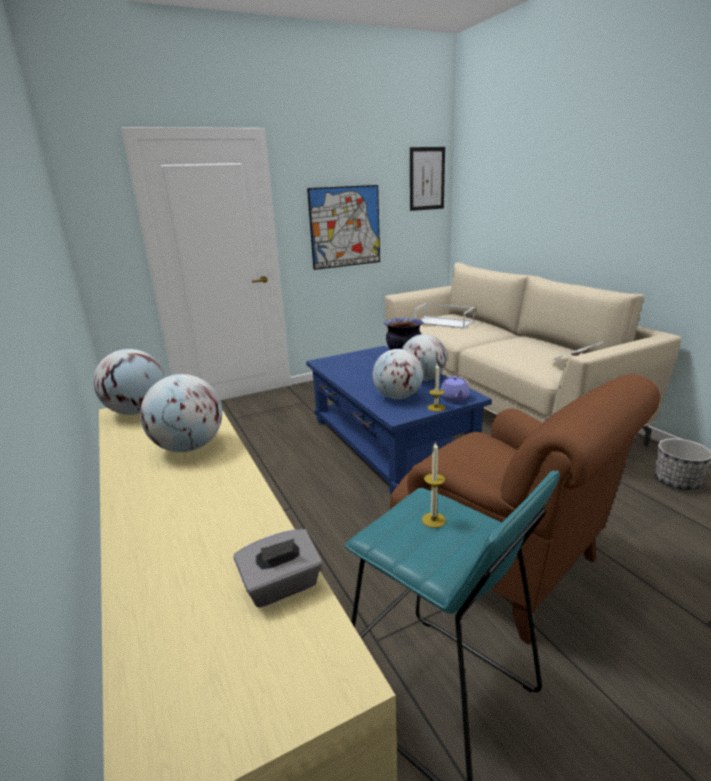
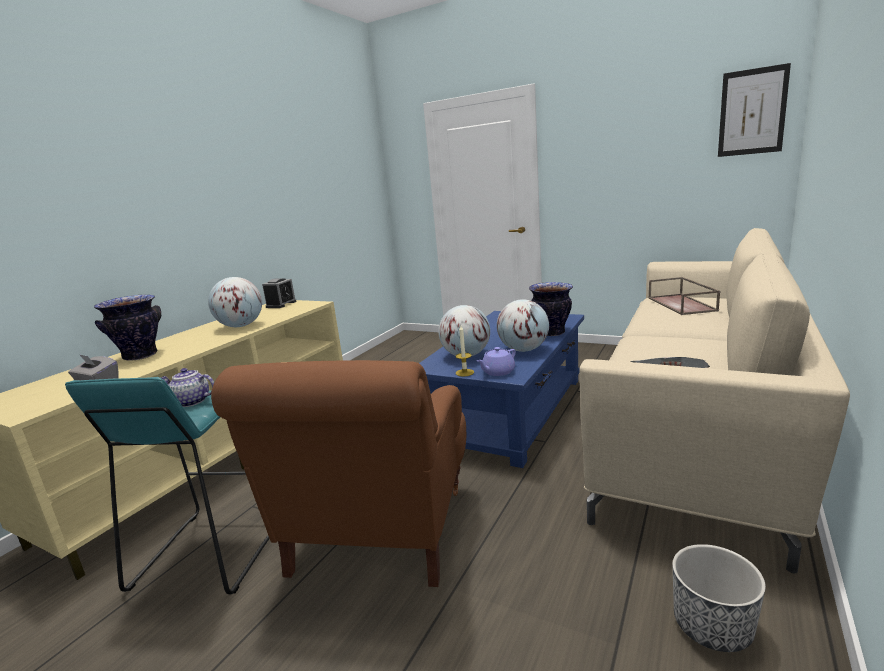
camera: 55 degrees right, 5 degrees down
globe [93,349,165,415] -> alarm clock [262,278,296,308]
picture [307,185,380,270] -> none
white tray [415,303,475,329] -> brown tray [648,277,720,315]
candle [422,442,446,528] -> teapot [161,368,214,407]
none -> vase [94,295,161,361]

